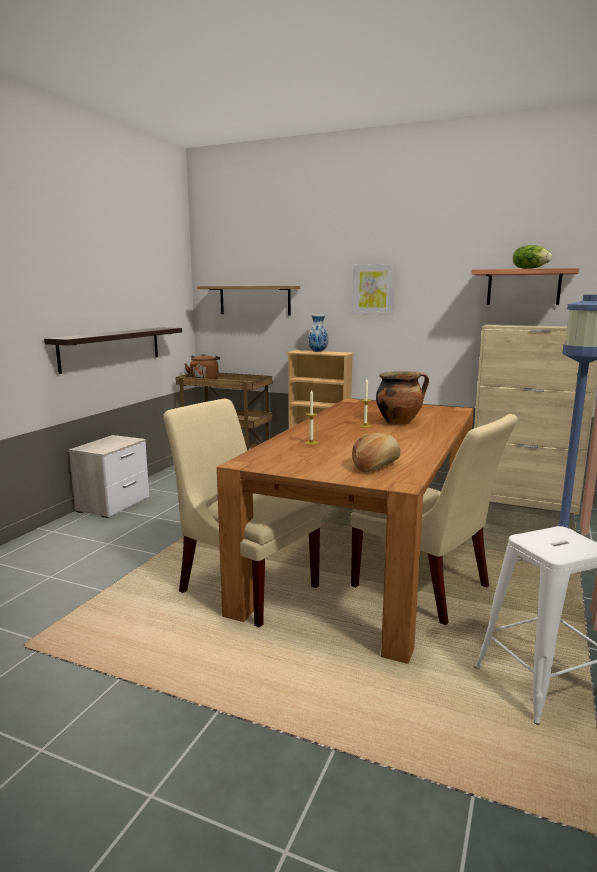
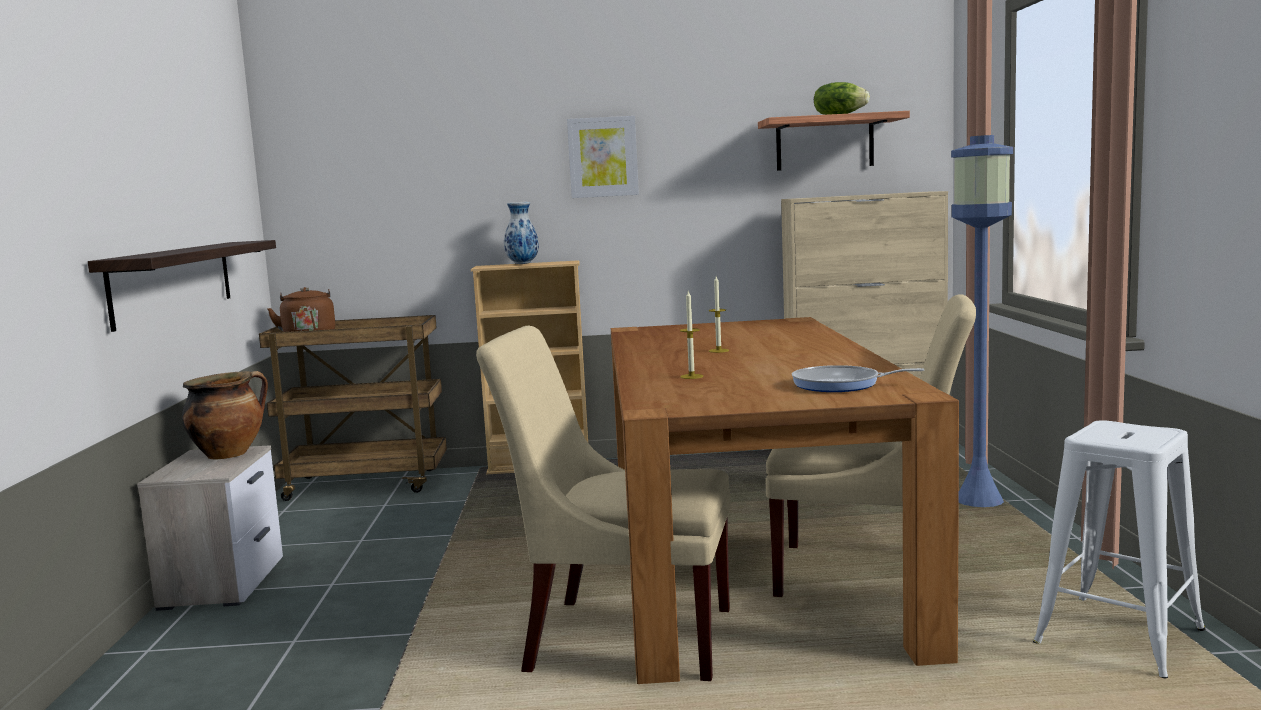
camera: 25 degrees left, 5 degrees down
shelf [197,286,300,315] -> none
bread [352,433,400,473] -> frying pan [792,365,925,392]
cooking pot [376,371,429,425] -> cooking pot moved to [182,371,268,460]

